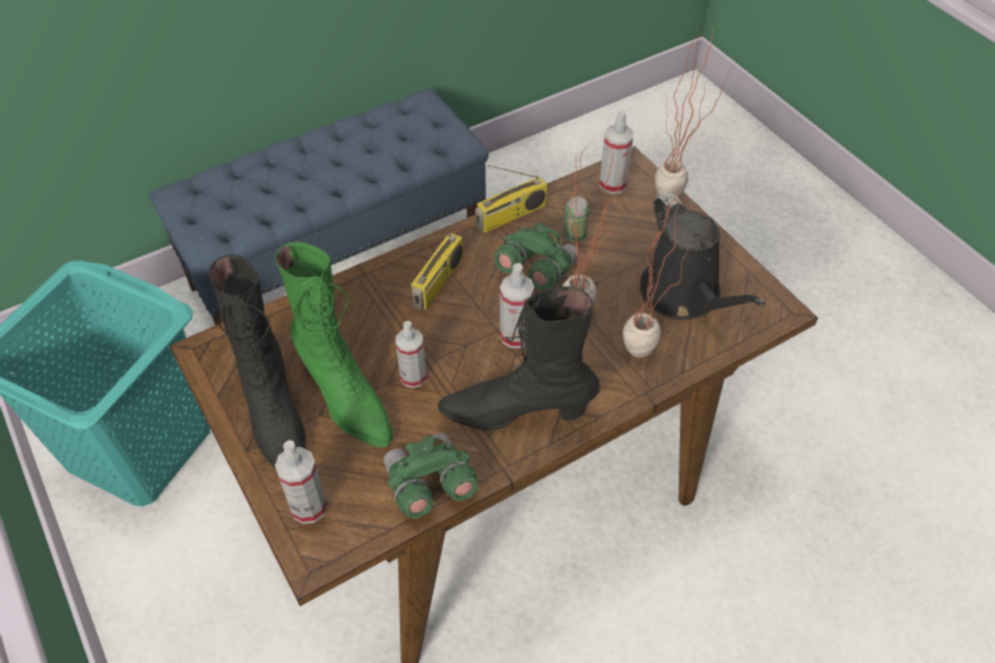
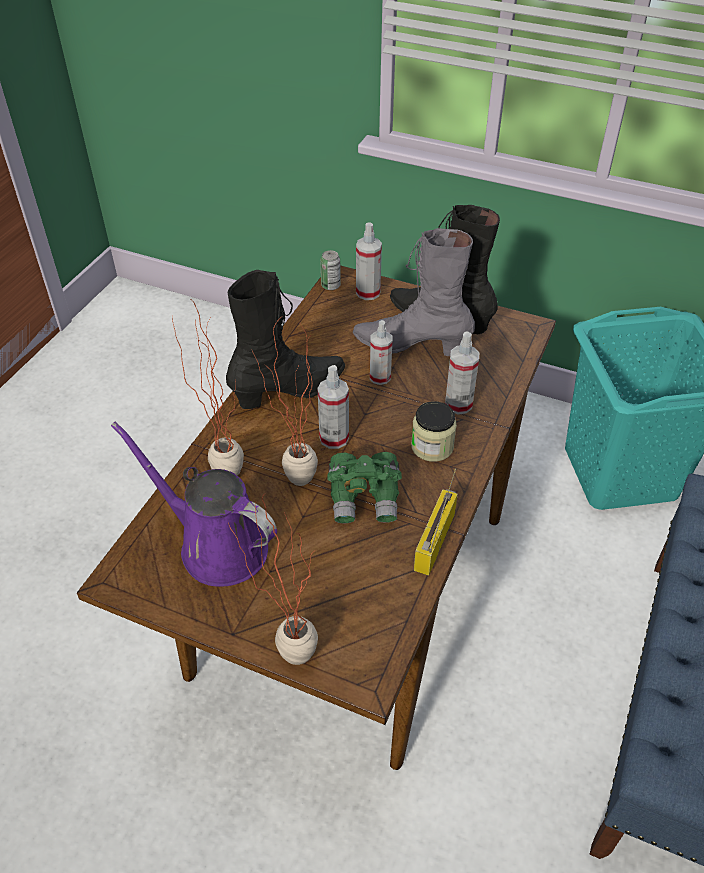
camera: 145 degrees right, 5 degrees down
green boot [275,242,393,448] -> grey boot [353,228,475,356]
green binoculars [384,433,478,519] -> none
radio [411,233,463,310] -> jar [411,401,457,462]
can [563,197,589,242] -> can moved to [320,250,341,290]
spray bottle [599,110,634,194] -> spray bottle moved to [445,331,479,414]
black watering can [640,192,765,319] -> purple watering can [111,422,277,587]

